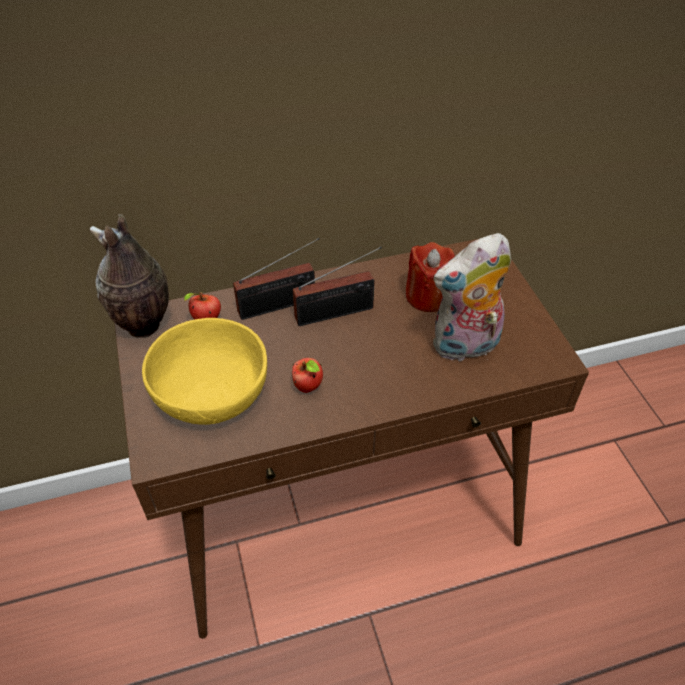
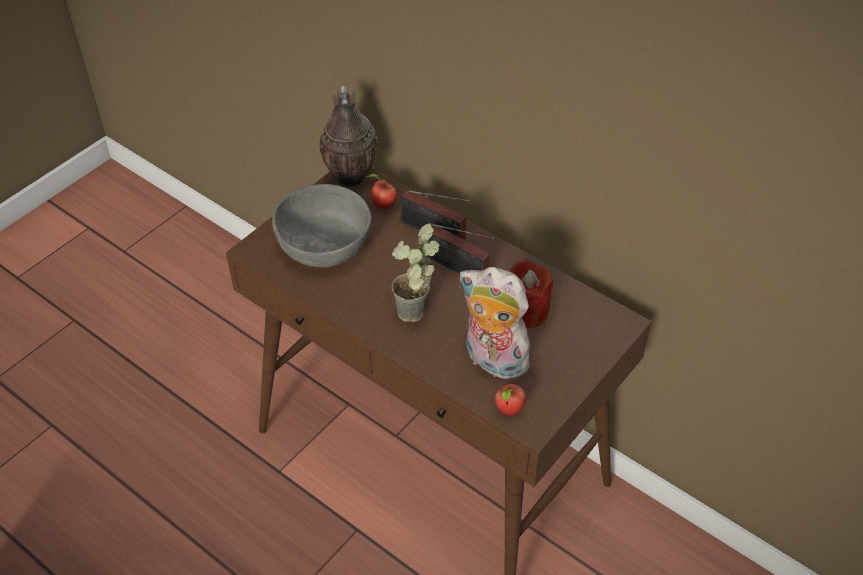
camera: 55 degrees right, 0 degrees up
yellow bowl [142,318,267,425] -> grey bowl [272,184,371,267]
apple [292,358,323,393] -> apple moved to [495,384,526,416]
none -> potted plant [392,223,440,322]

